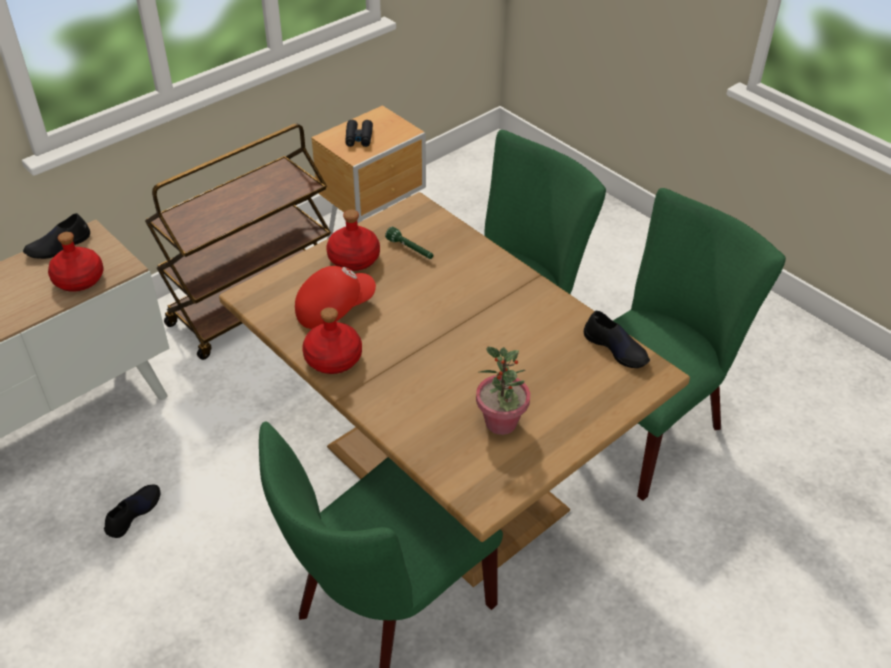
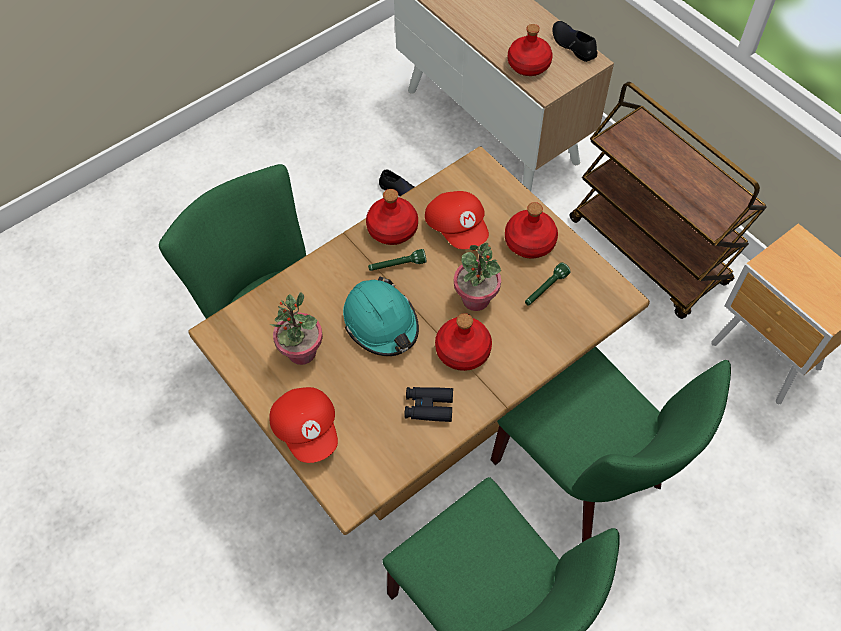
camera: 95 degrees right, 15 degrees up
black binoculars [345,120,373,147] -> black binoculars moved to [405,387,453,422]
black shoe [584,311,650,368] -> none
none -> red cap [269,387,338,463]
none -> turquoise hard hat [343,276,419,356]
none -> green flashlight [368,249,426,271]
none -> red bottle [435,313,492,371]
none -> potted plant [454,243,501,311]

